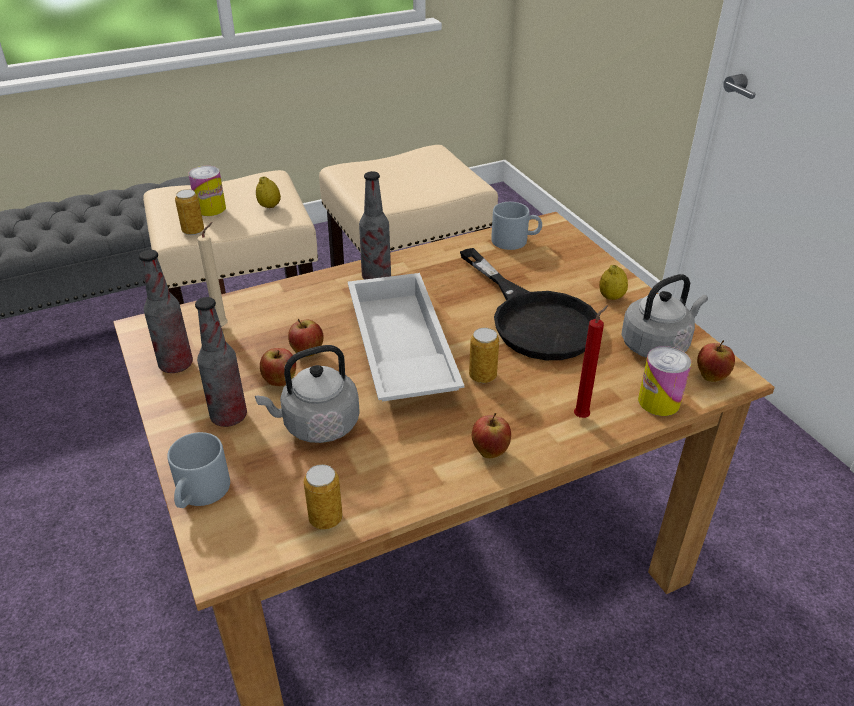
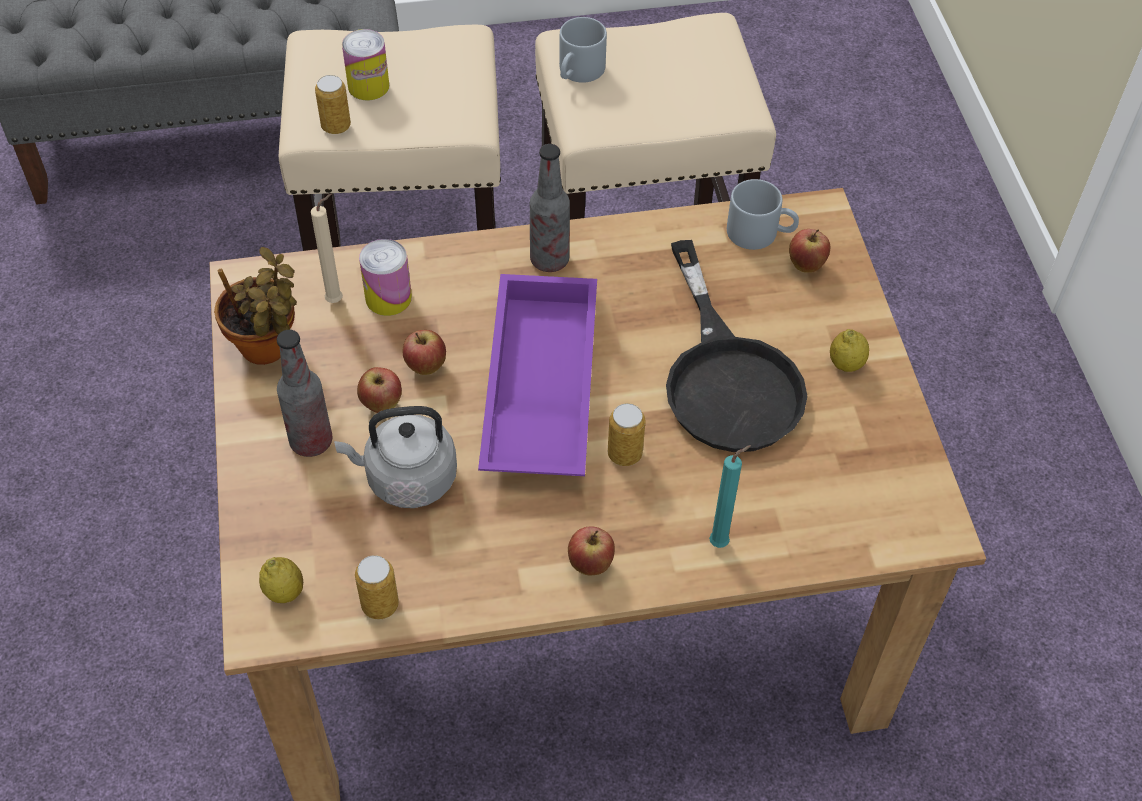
camera: 15 degrees right, 15 degrees up
bottle [139,250,193,373] -> potted plant [214,247,297,365]
grey mug [167,432,230,508] -> grey mug moved to [559,17,607,83]
lemon [256,176,281,208] -> lemon moved to [259,557,303,603]
white tray [348,273,465,402] -> purple tray [478,274,597,476]
red candle [574,305,608,418] -> turquoise candle [709,445,751,548]
grey kettle [622,274,708,358] -> none
can [638,346,691,416] -> can moved to [359,239,412,316]
apple [697,340,735,382] -> apple moved to [789,229,830,273]

